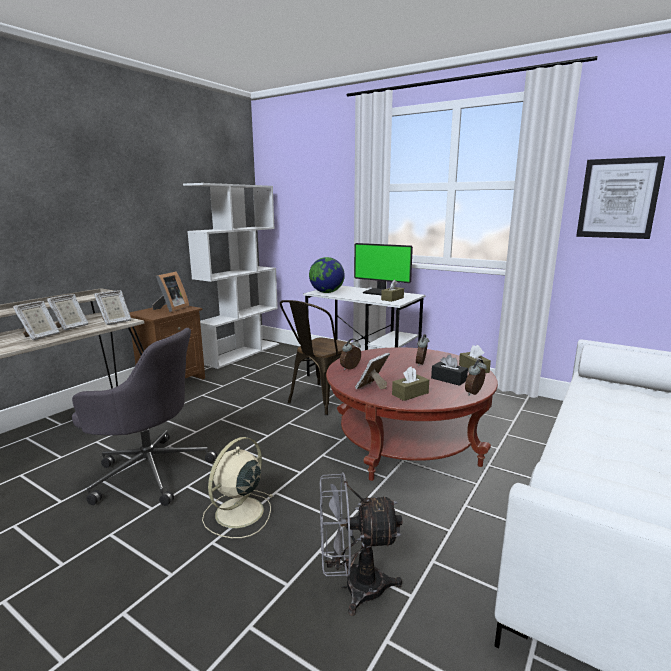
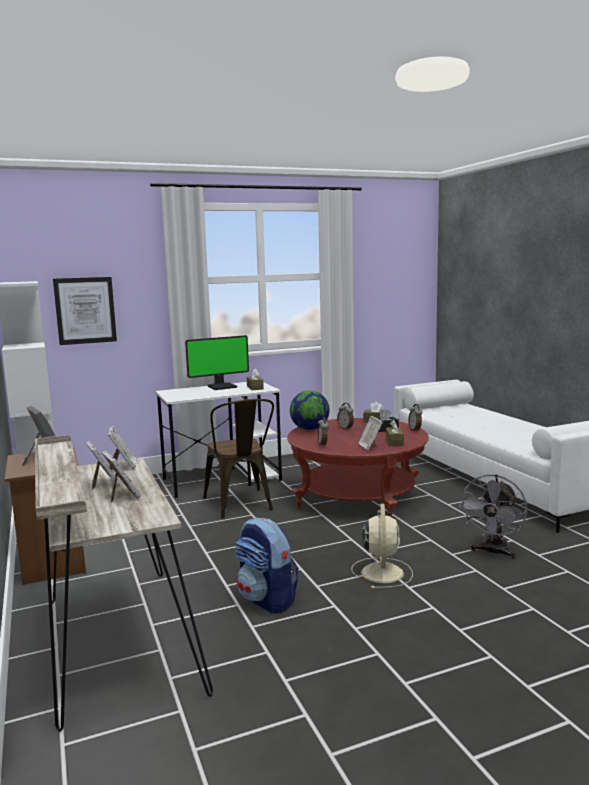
camera: 55 degrees left, 5 degrees down
grey office chair [72,328,217,506] -> backpack [235,518,299,614]
beige fan [202,437,273,538] -> beige fan turned 150 degrees counterclockwise [352,504,413,589]
globe [309,257,345,293] -> globe moved to [290,390,330,430]
picture [576,156,665,239] -> picture moved to [53,277,117,345]

